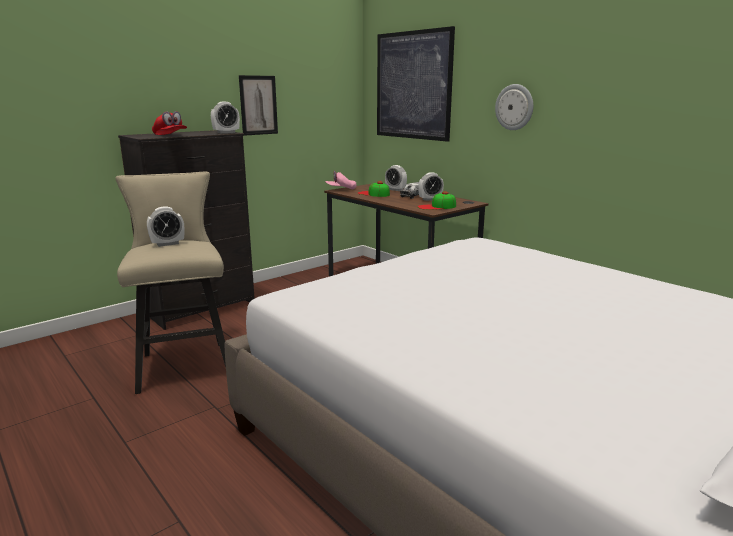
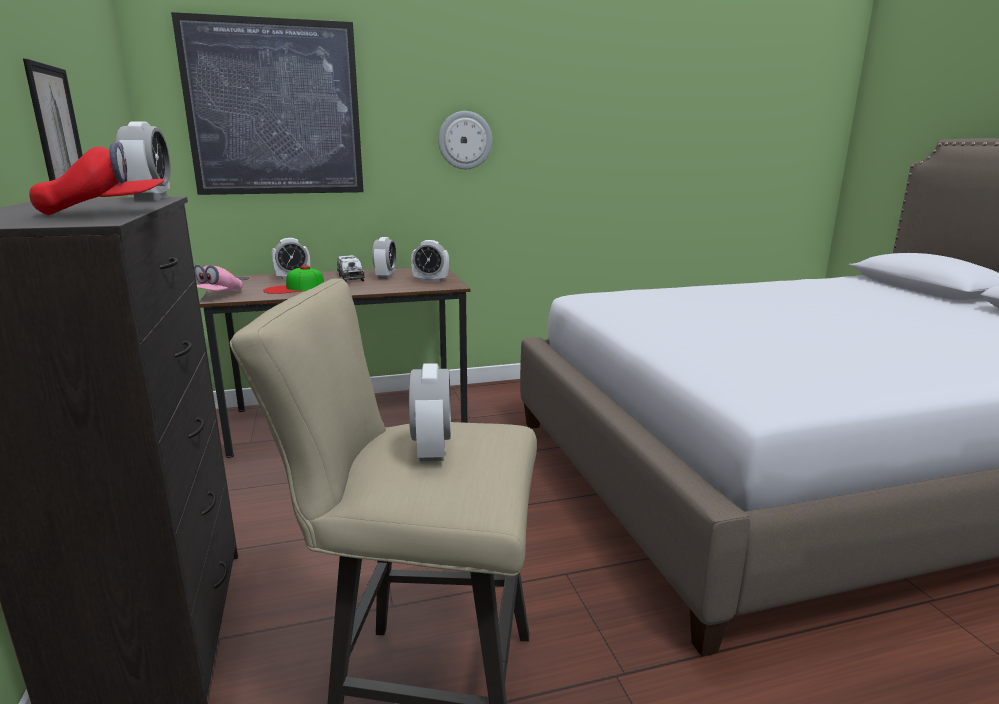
camera: 65 degrees left, 0 degrees up
cap [418,191,456,210] -> alarm clock [411,240,449,282]

